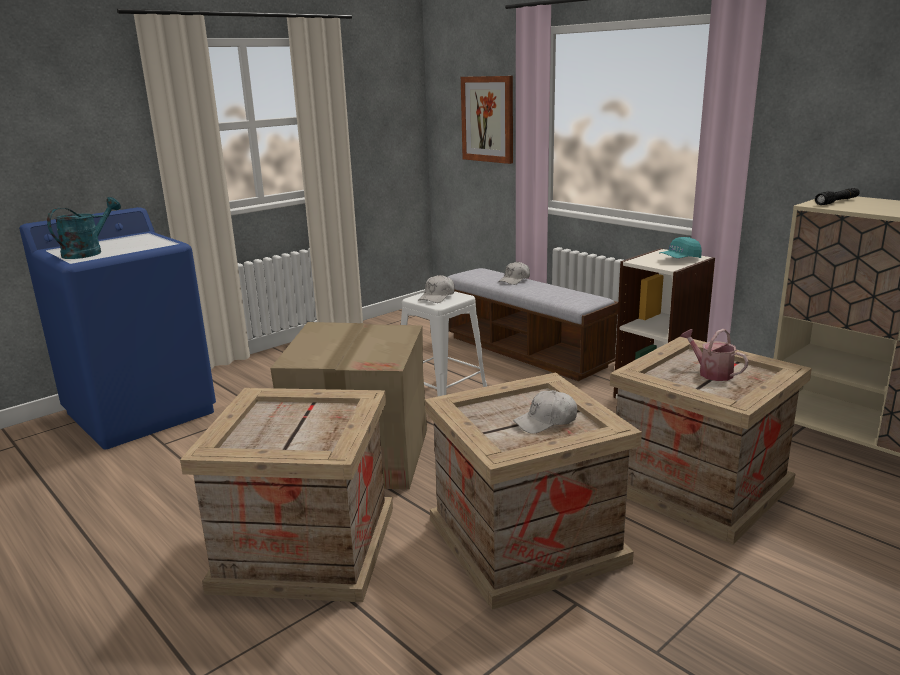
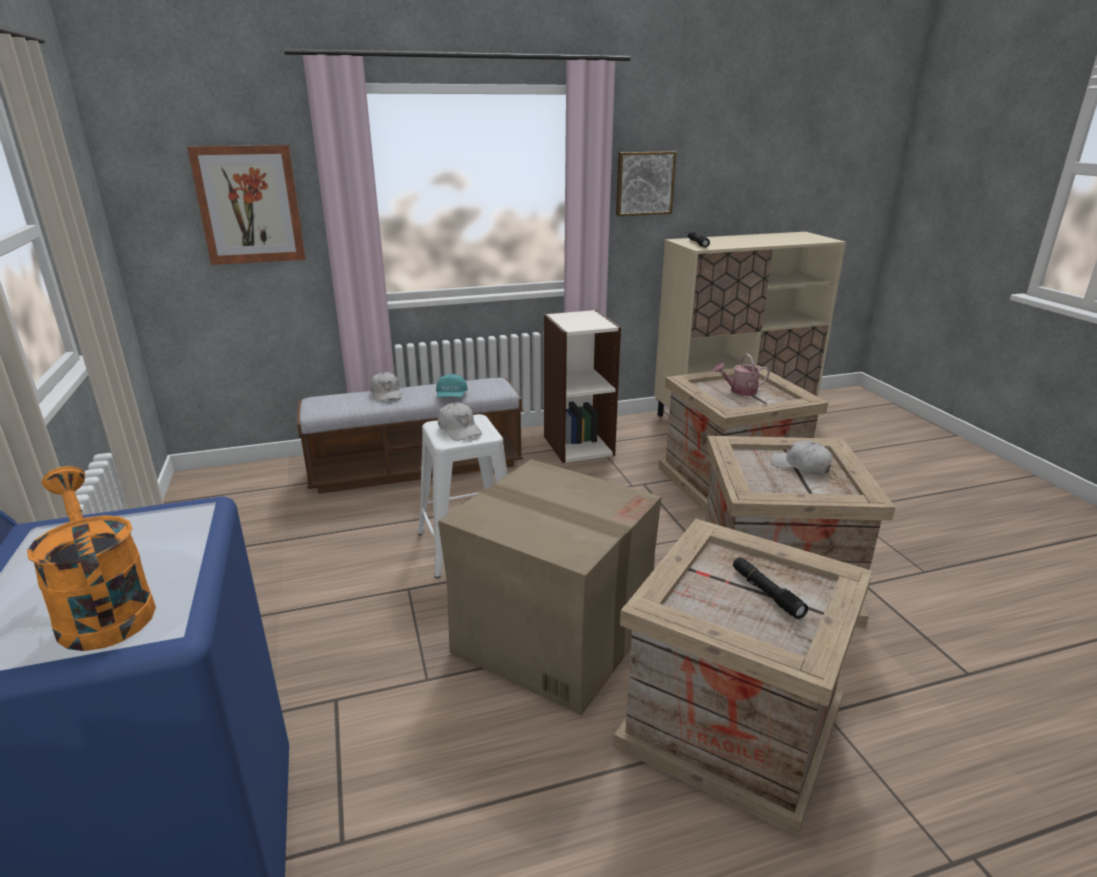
camera: 65 degrees left, 5 degrees up
turquoise watering can [47,197,121,259] -> orange watering can [27,466,156,651]
white cap [513,390,577,434] -> white cap turned 120 degrees clockwise [771,440,833,475]
turquoise cap [660,237,702,258] -> turquoise cap moved to [436,374,468,397]
none -> picture [616,151,677,216]
none -> black flashlight [733,557,808,619]

